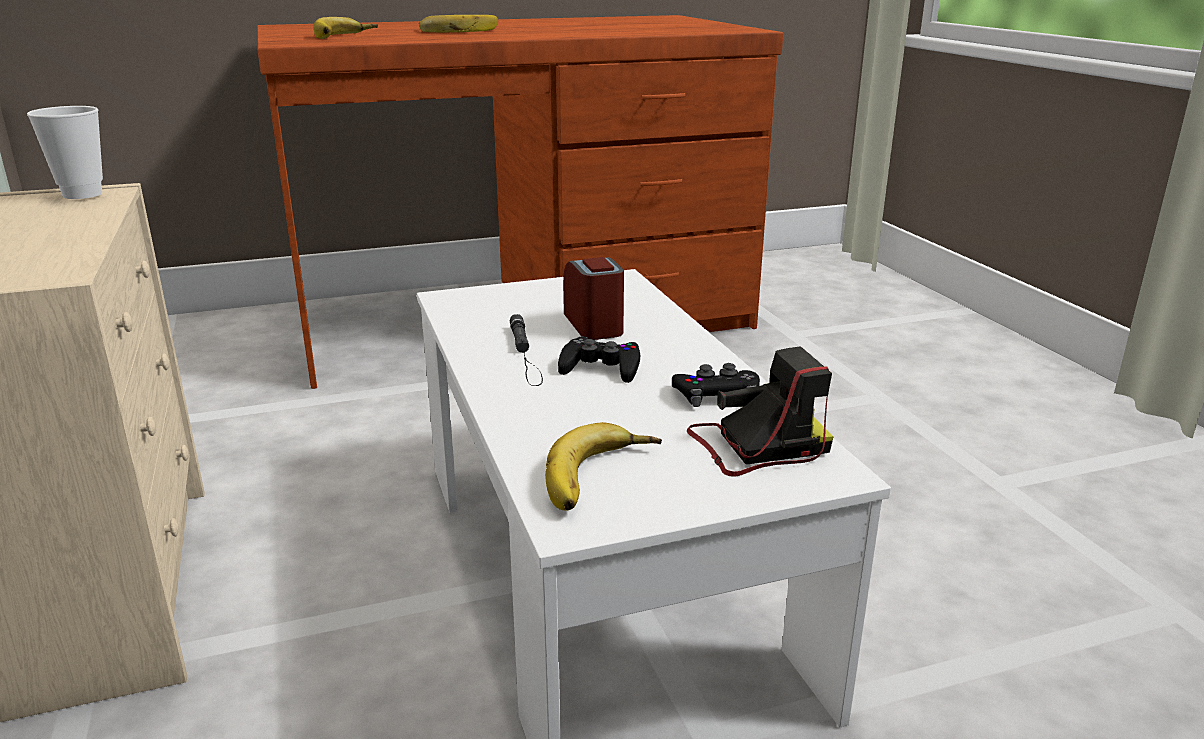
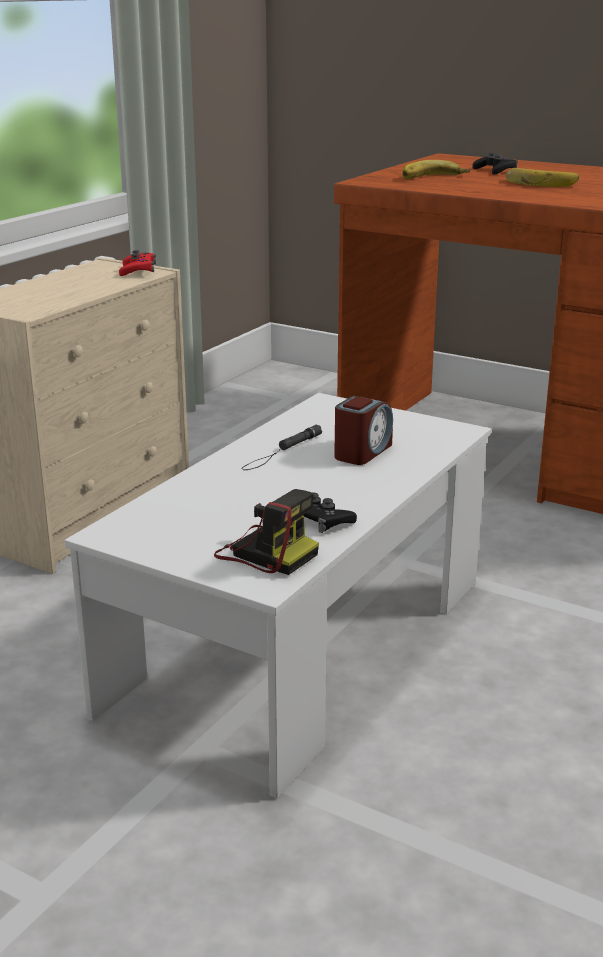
camera: 50 degrees right, 0 degrees up
cup [27,106,103,199] -> red game controller [119,250,156,276]
banana [545,422,662,511] -> none
black game controller [558,336,640,383] -> black game controller moved to [472,153,518,174]

